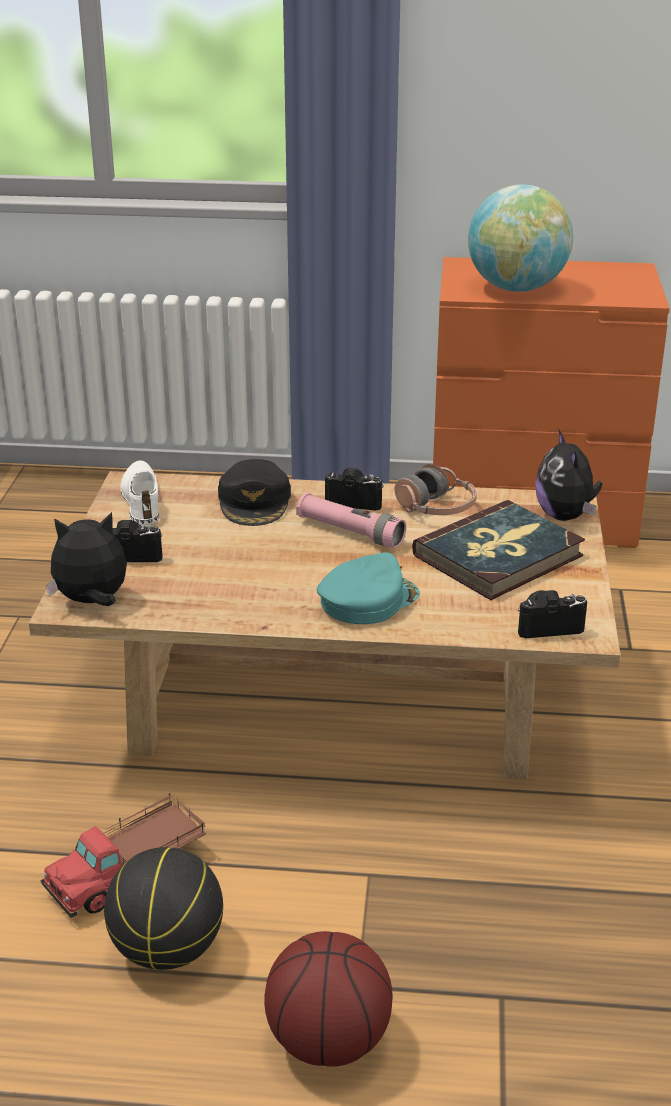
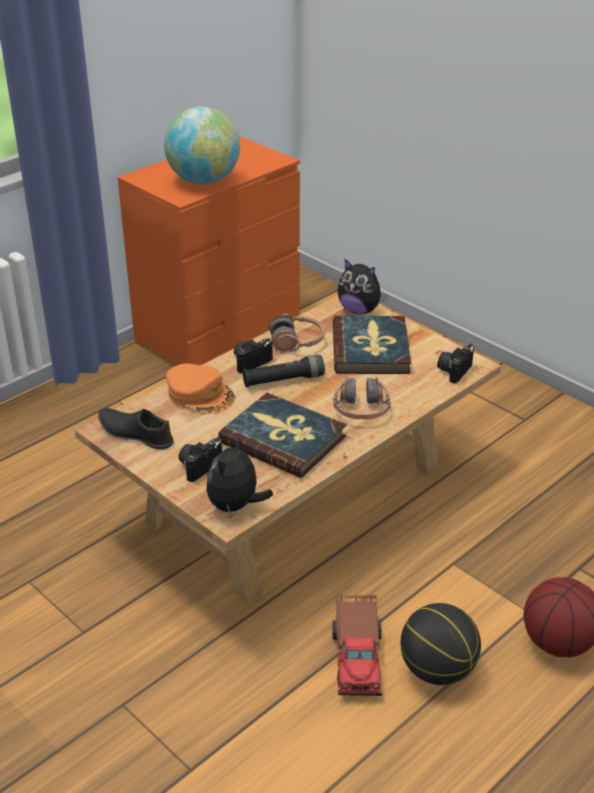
camera: 50 degrees left, 5 degrees up
white shoe [120,460,159,526] -> black shoe [98,408,174,449]
black cap [218,459,291,526] -> orange cap [166,363,235,414]
pink flashlight [296,493,406,548] -> black flashlight [243,355,325,388]
turquoise cap [317,552,420,624] -> headphones [333,377,391,419]
none -> book [218,393,346,478]

